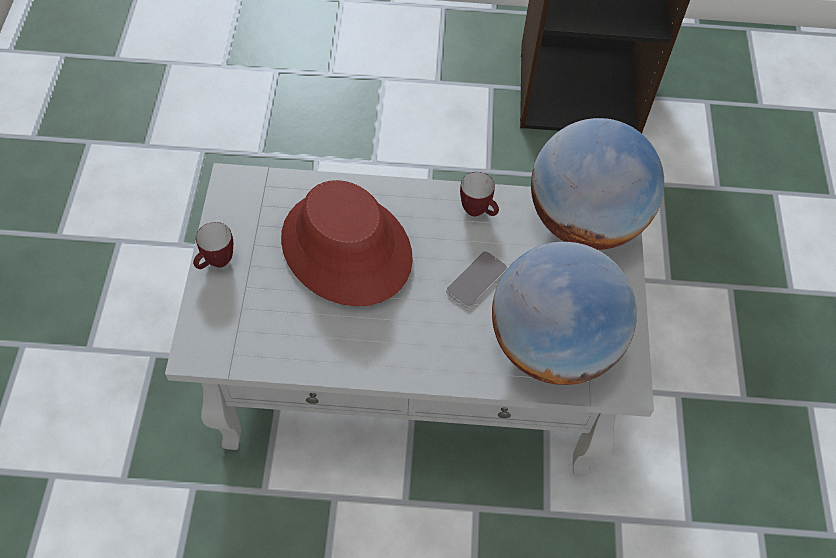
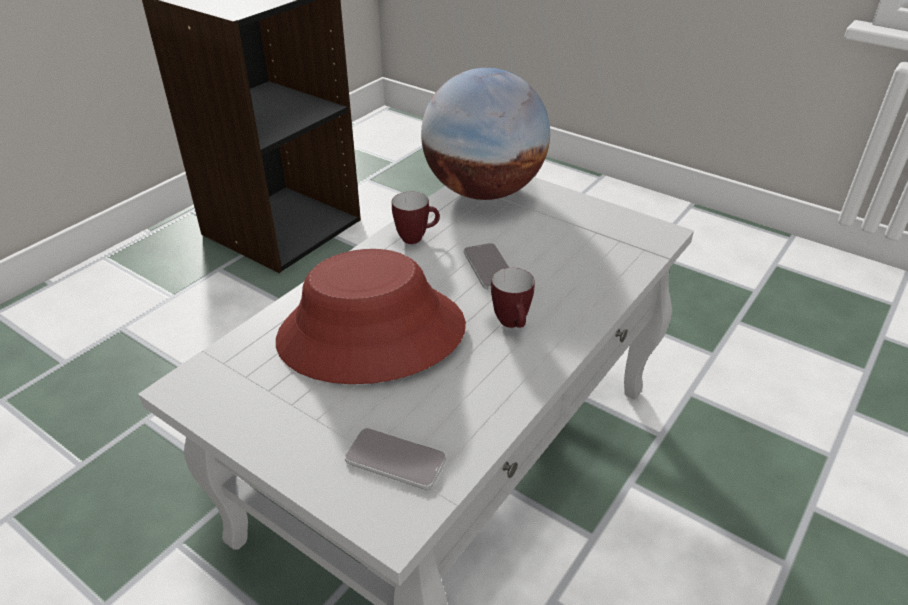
camera: 55 degrees left, 20 degrees down
mug [193,222,233,269] -> mug moved to [491,268,535,328]
globe [492,242,637,385] -> none
none -> phone [345,428,446,489]

